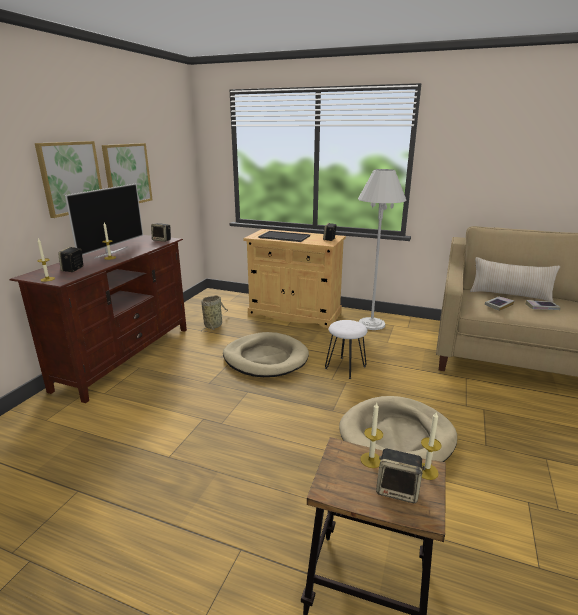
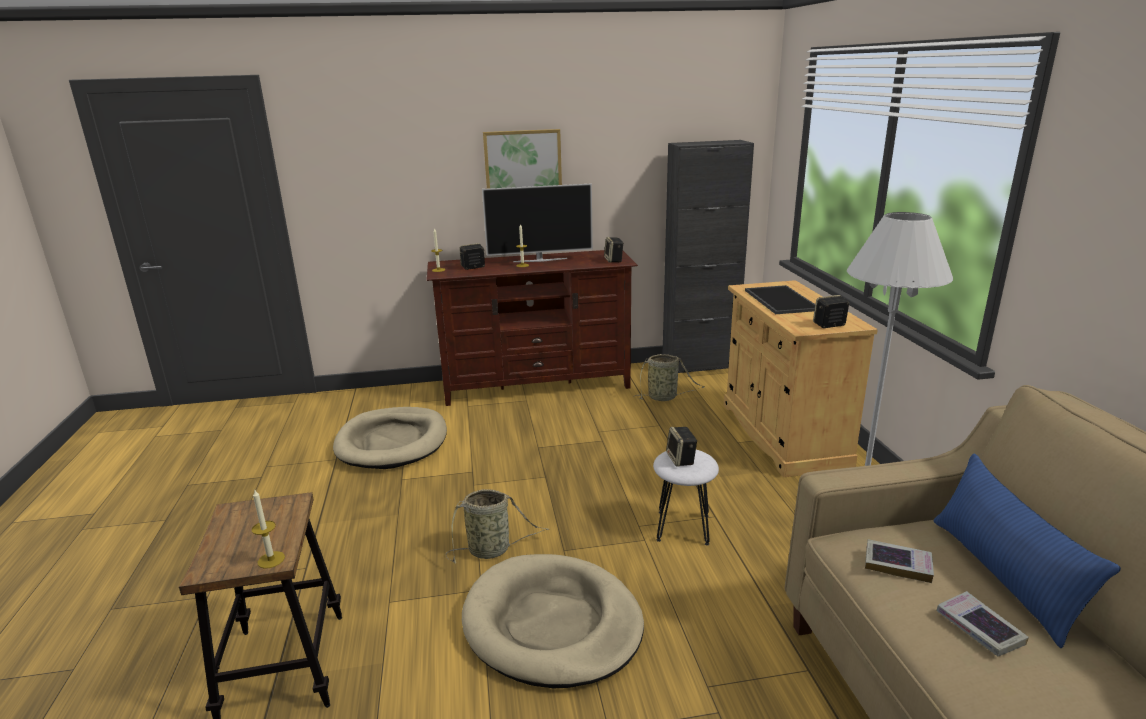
camera: 60 degrees right, 0 degrees up
picture [102,143,153,203] -> none
beige dog bed [223,332,309,377] -> beige dog bed moved to [333,407,447,469]
candle [360,403,383,468] -> none
speaker [376,449,426,503] -> speaker moved to [666,427,697,467]
beige pillow [470,257,560,302] -> blue pillow [933,454,1121,648]
none -> basket [446,489,550,564]
none -> black cabinet [663,140,754,373]

